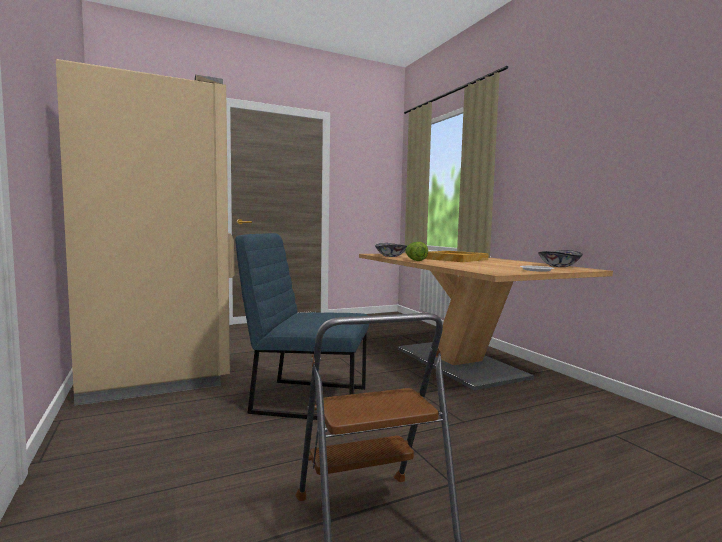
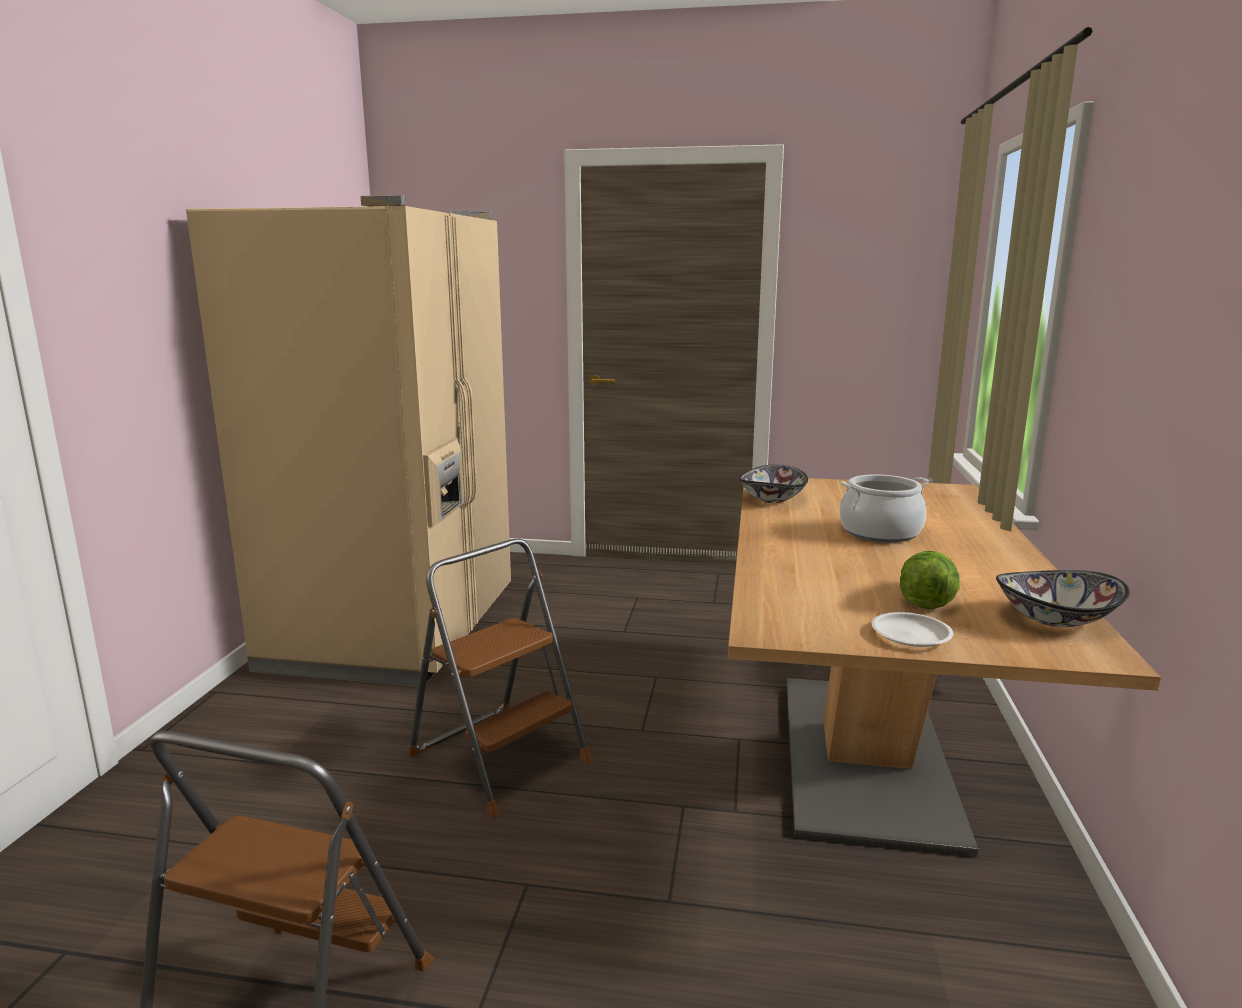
camera: 35 degrees right, 10 degrees up
blue chair [235,233,369,420] -> brown step ladder [408,539,595,818]
lettuce [405,242,428,261] -> lettuce moved to [900,551,960,609]
beige tray [425,251,489,262] -> cooking pot [839,474,930,542]

